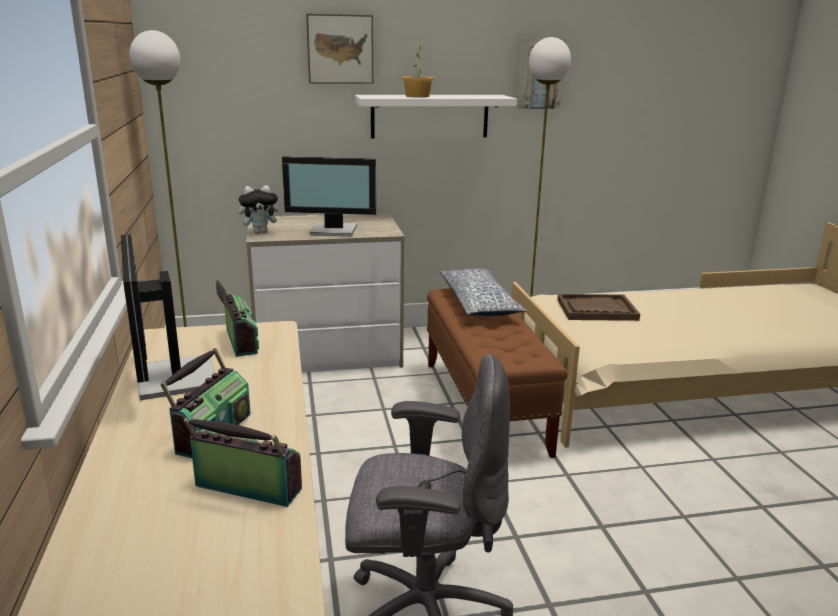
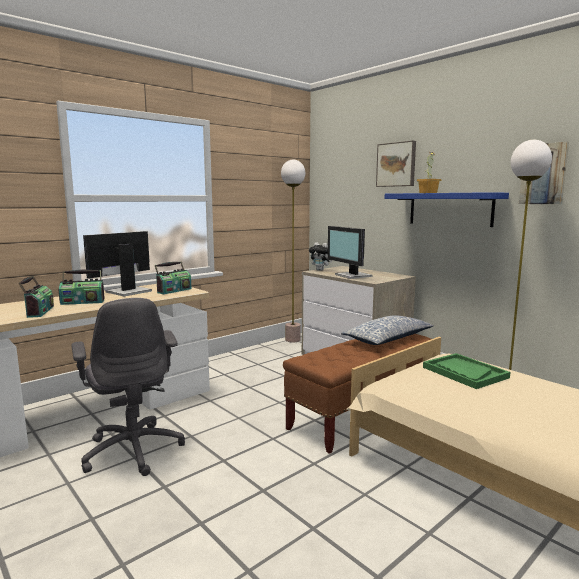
camera: 60 degrees right, 10 degrees down
white shelf [355,95,517,138] -> blue shelf [385,192,509,227]
brown tray [557,294,640,321] -> green tray [423,353,510,389]

